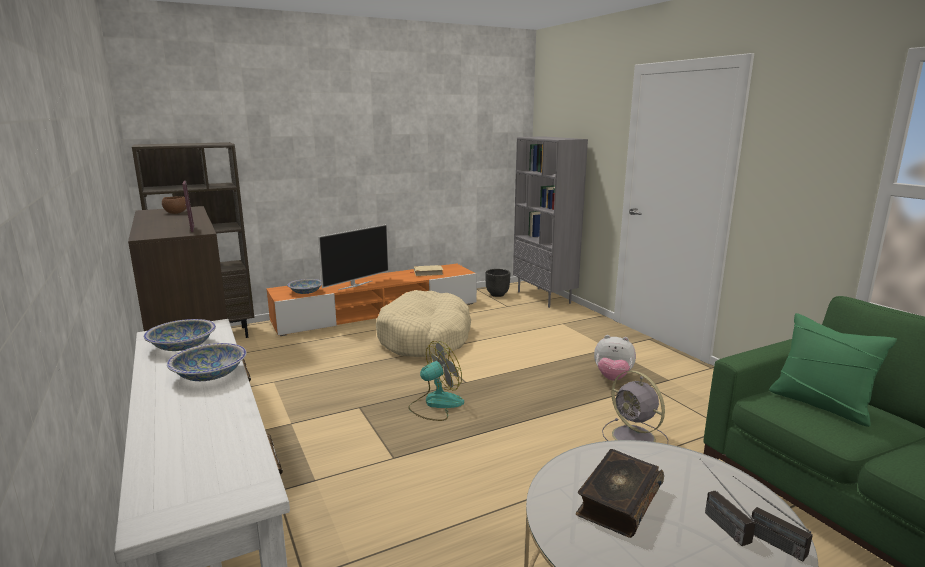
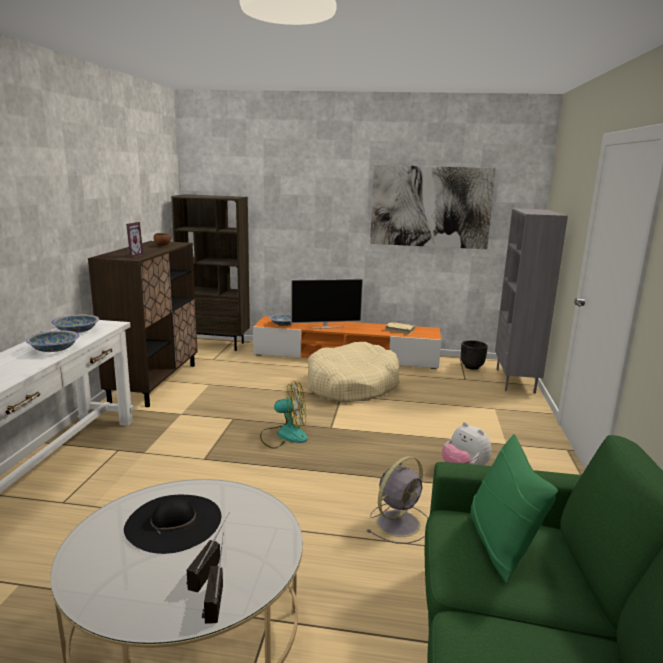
camera: 35 degrees right, 0 degrees up
book [576,449,664,538] -> black hat [124,495,221,554]
grey fan [602,370,668,444] -> grey fan turned 135 degrees counterclockwise [367,456,428,544]
none -> picture [370,165,496,249]

